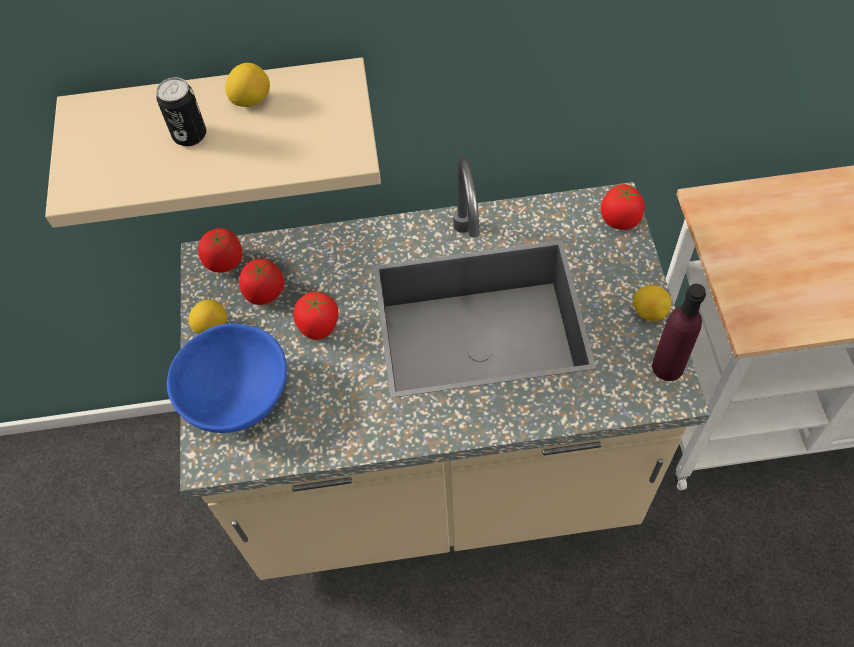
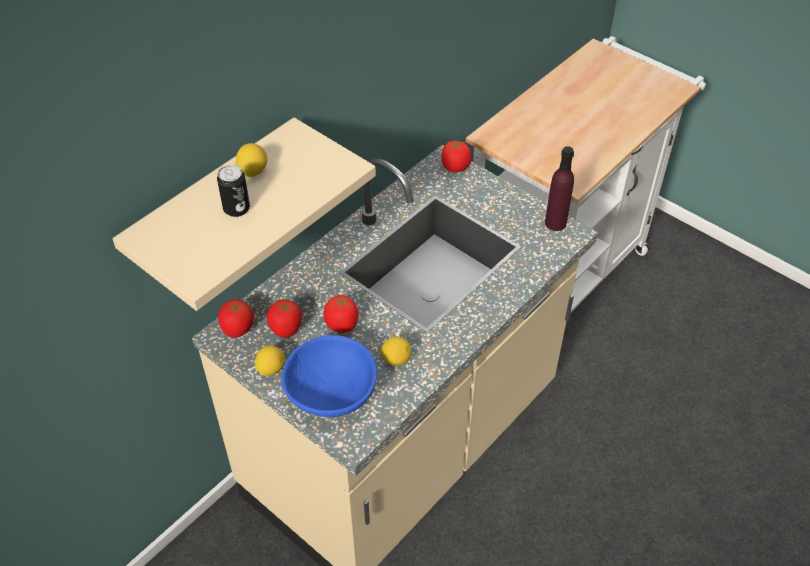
camera: 45 degrees left, 10 degrees down
lemon [633,285,671,321] -> lemon moved to [380,337,411,365]

